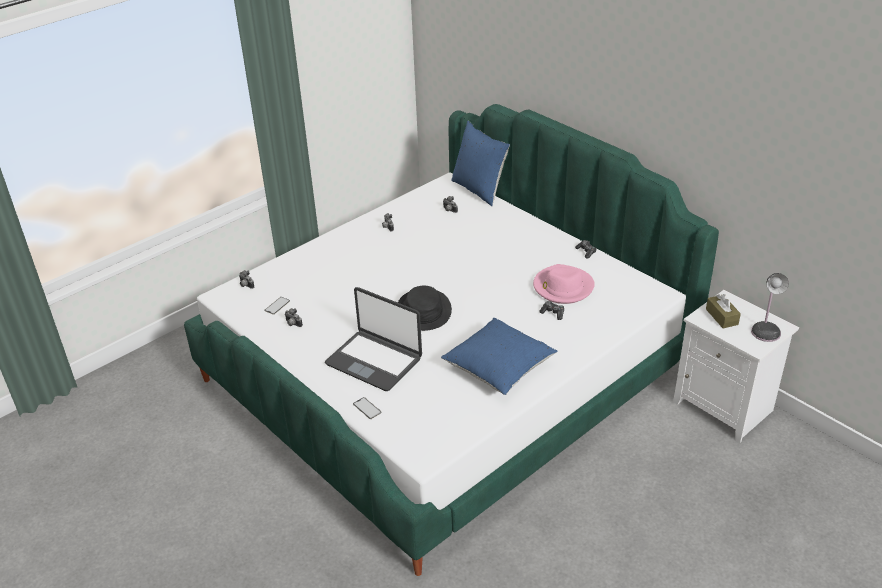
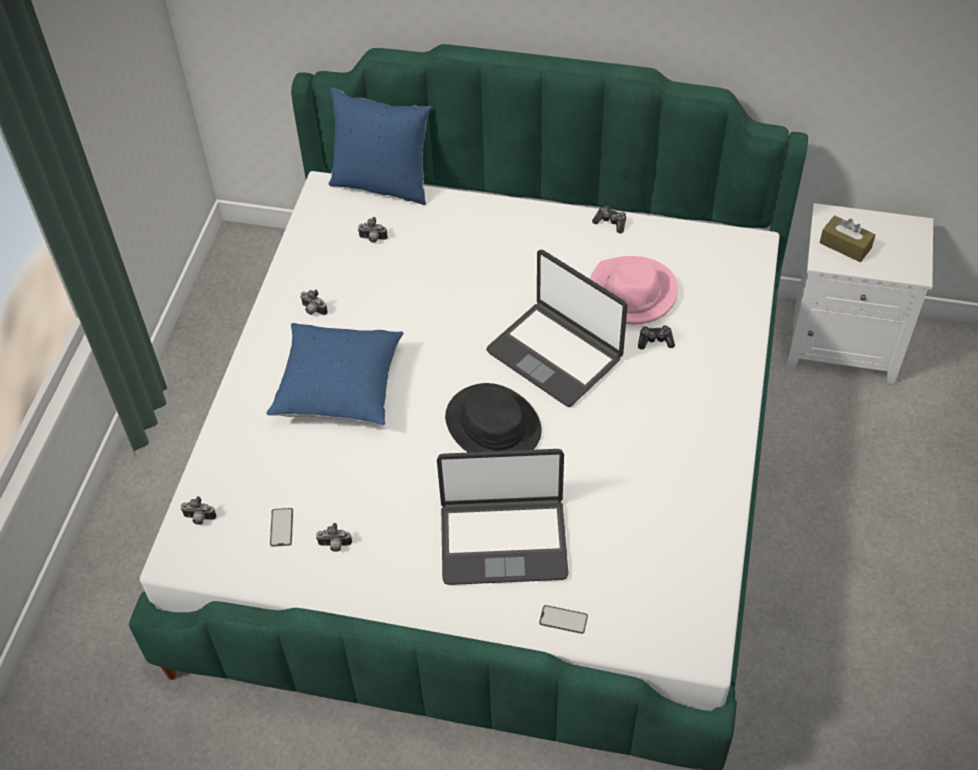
camera: 35 degrees left, 15 degrees up
blue pillow [441,318,558,395] -> blue pillow moved to [266,323,403,425]
table lamp [751,273,789,342] -> none
none -> laptop [486,250,628,407]

